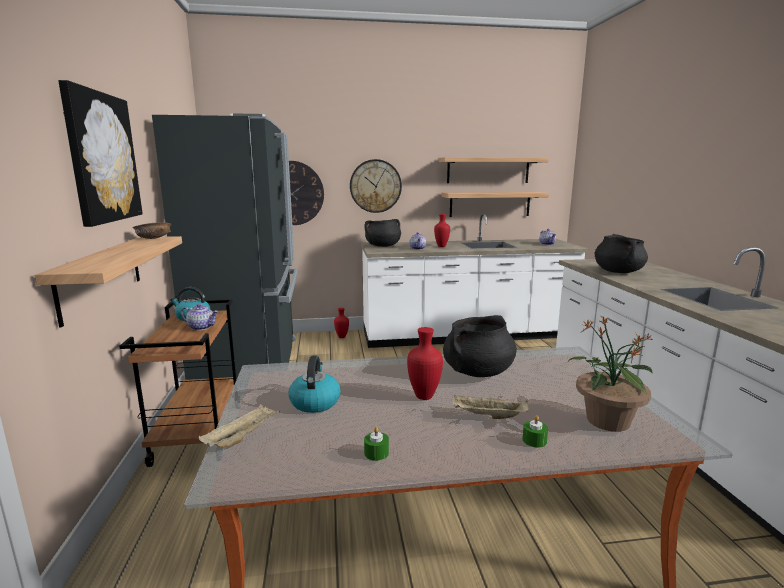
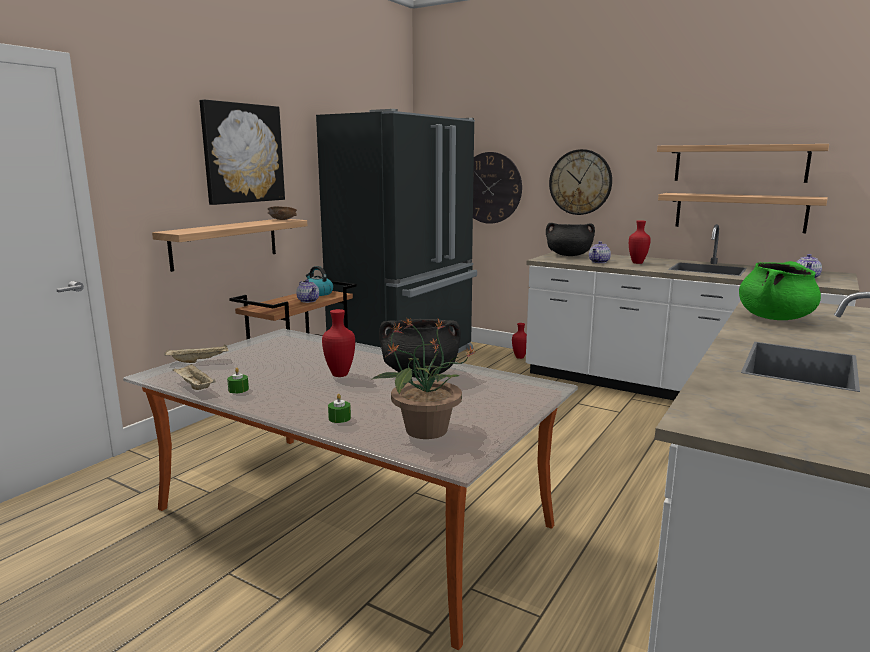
camera: 40 degrees right, 0 degrees up
kettle [288,356,341,413] -> none
beige tray [453,395,529,419] -> beige tray moved to [173,363,216,390]
black cooking pot [595,234,648,273] -> green cooking pot [739,261,821,320]

